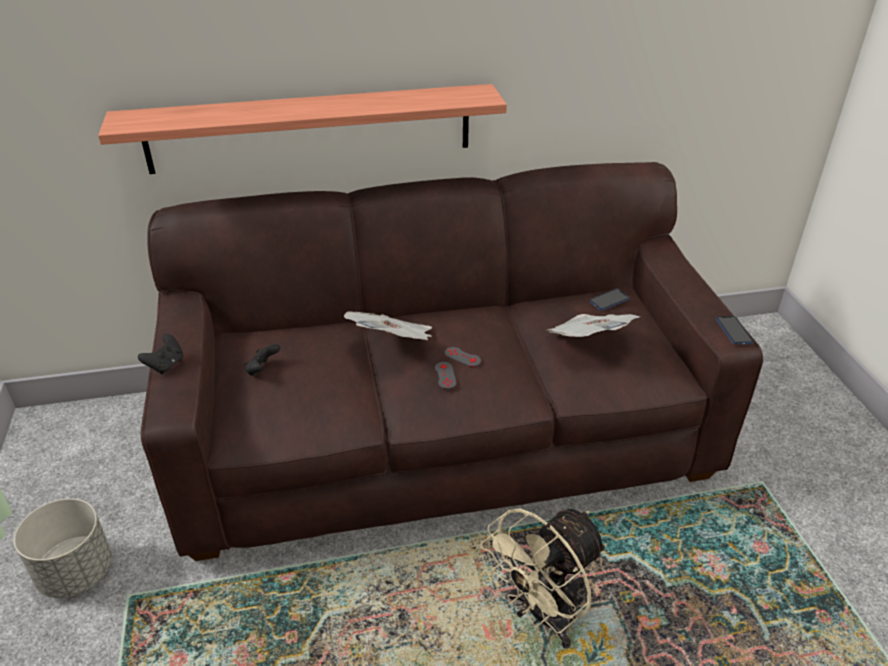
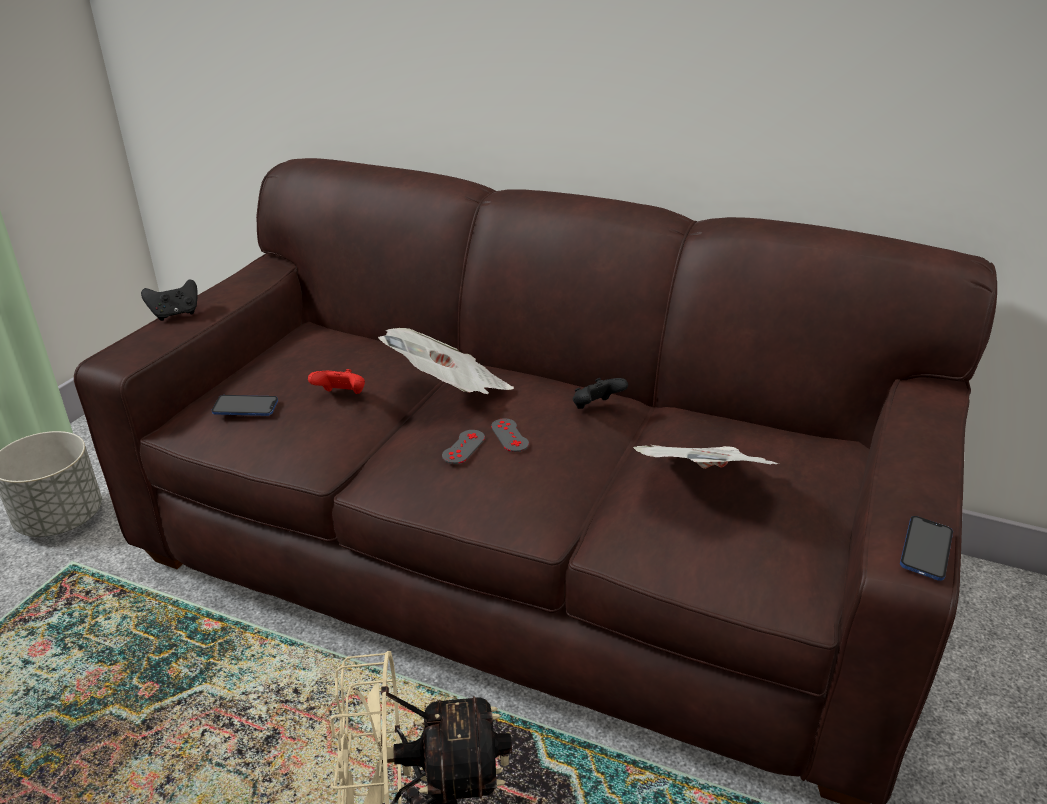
camera: 35 degrees right, 5 degrees down
shelf [98,84,507,174] -> none
black game controller [245,344,280,376] -> black game controller moved to [573,378,628,409]
phone [590,288,630,311] -> phone moved to [212,395,278,416]
none -> red game controller [308,369,365,394]

